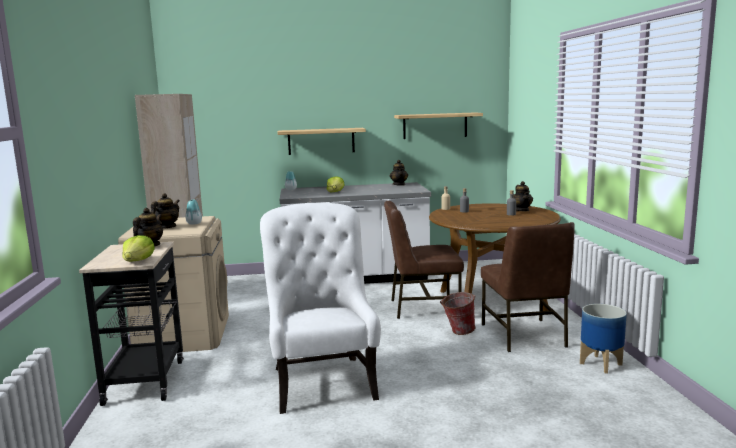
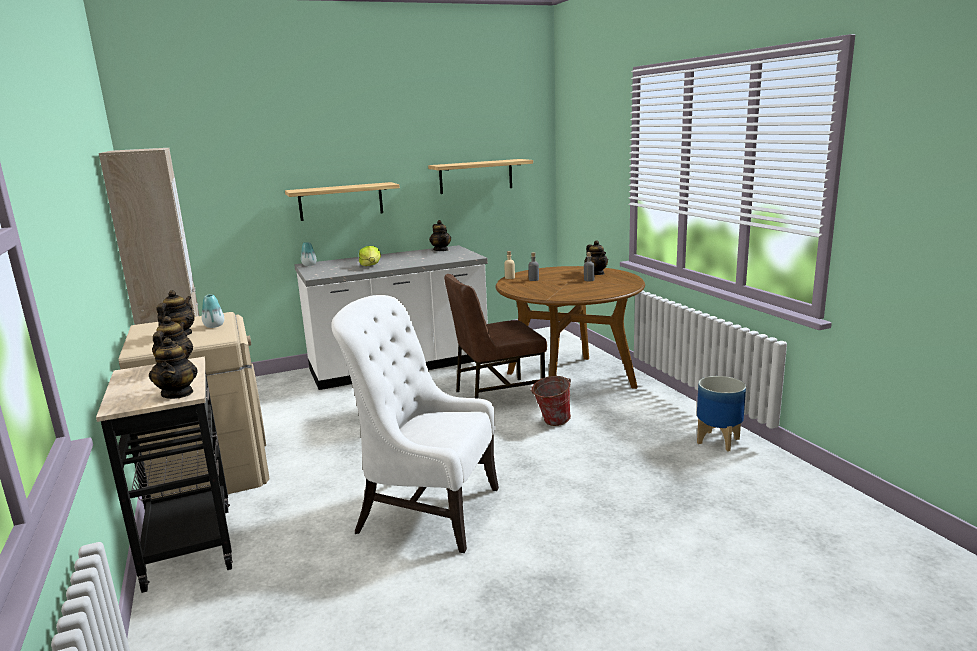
camera: 15 degrees left, 5 degrees up
lettuce [122,235,155,262] -> teapot [149,337,198,399]
white chair [260,203,381,414] -> white chair turned 45 degrees counterclockwise [331,295,499,553]
brown chair [481,222,574,352] -> none

